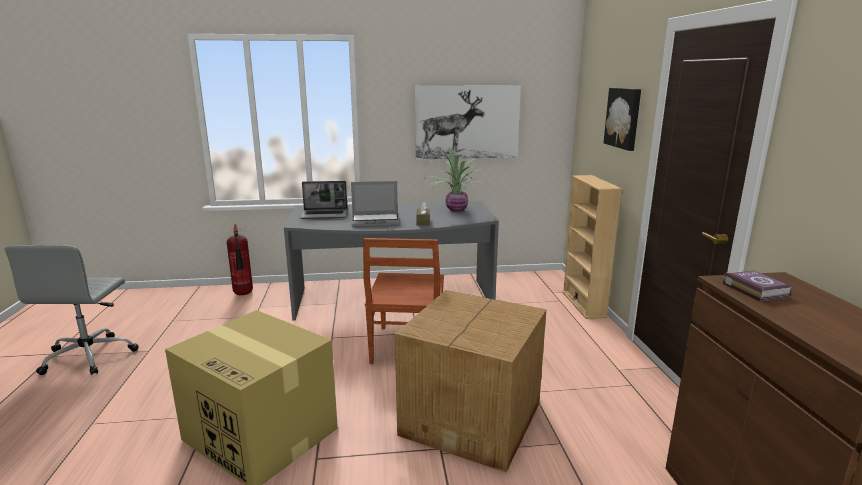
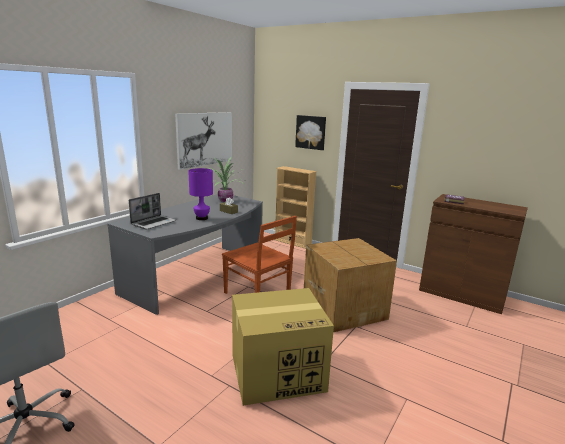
camera: 50 degrees left, 0 degrees up
fire extinguisher [227,224,253,295] -> none
laptop [351,181,400,227] -> purple table lamp [188,168,213,220]

